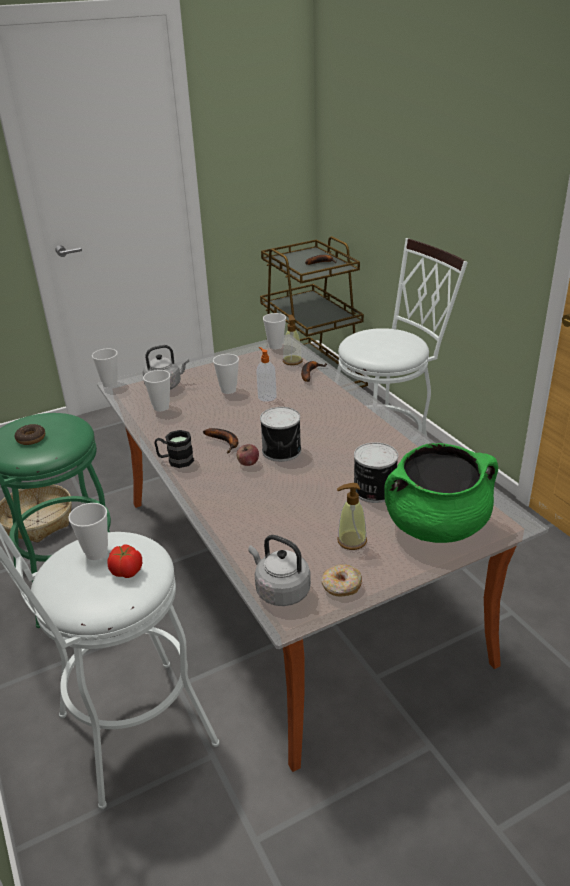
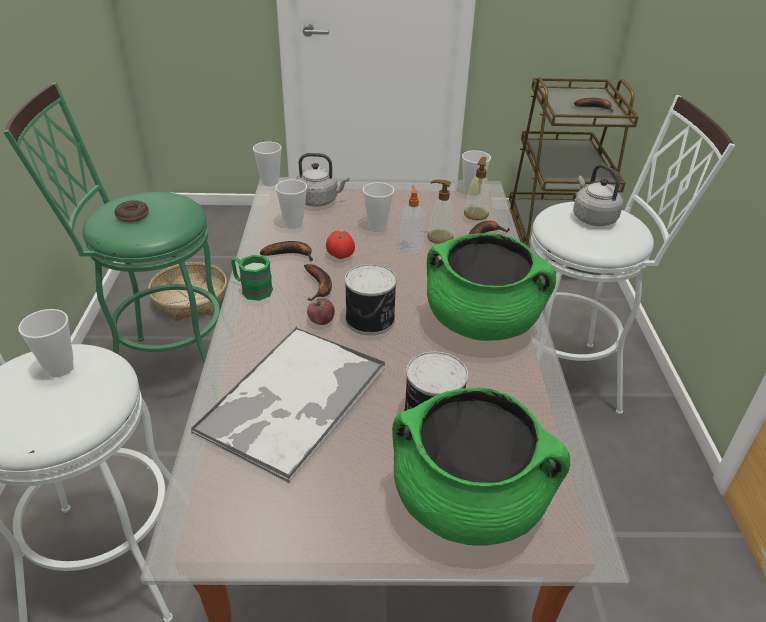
camera: 25 degrees right, 5 degrees up
tomato [107,544,142,578] -> tomato moved to [326,231,355,259]
black mug [154,430,194,468] -> green mug [231,255,273,301]
grey kettle [248,535,311,606] -> grey kettle moved to [573,164,623,226]
donut [321,564,362,597] -> none
soap dispenser [337,483,367,550] -> soap dispenser moved to [427,179,454,244]
none -> tray [191,327,386,483]
none -> banana [260,241,313,262]
none -> green cooking pot [427,233,556,341]

